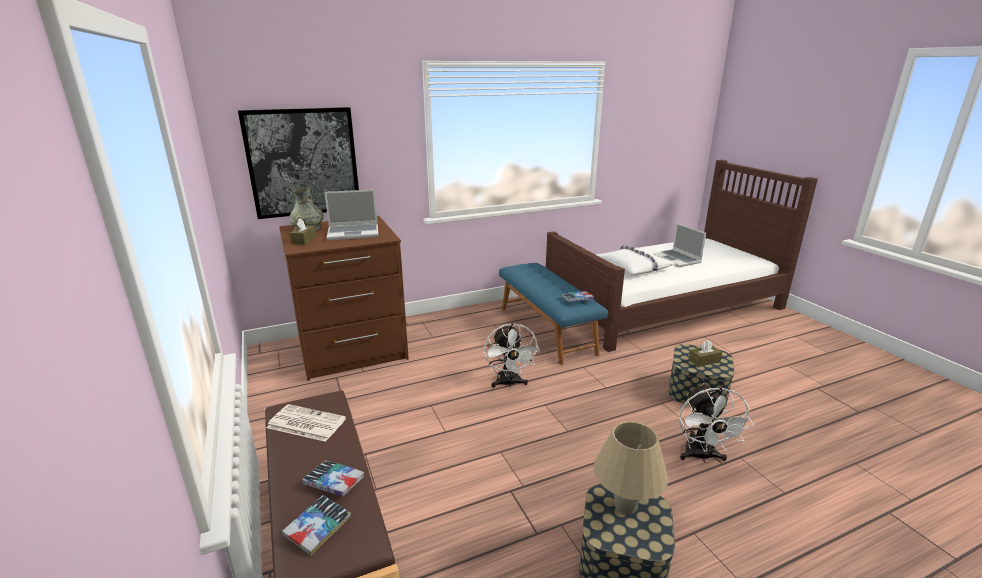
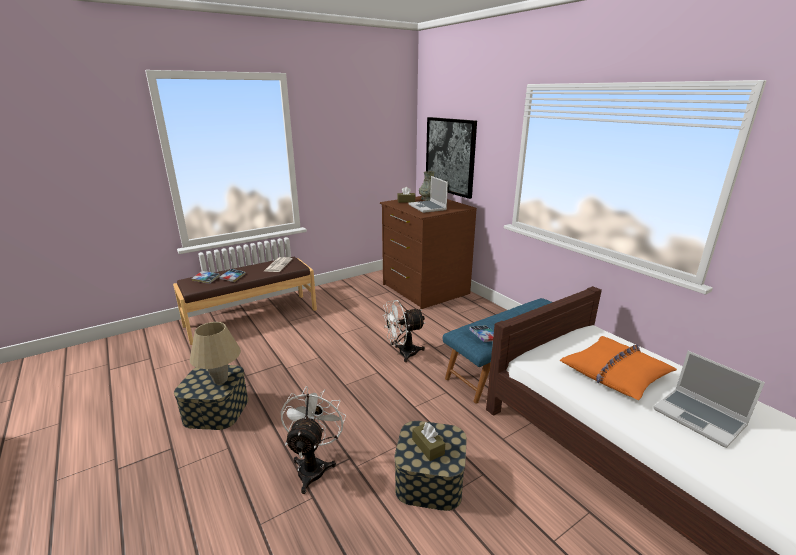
camera: 80 degrees right, 0 degrees up
white pillow [598,246,676,275] -> orange pillow [560,336,677,400]
laptop [652,223,706,267] -> laptop turned 90 degrees counterclockwise [653,351,765,448]
white fan [679,383,754,463] -> white fan turned 105 degrees clockwise [281,386,346,494]

